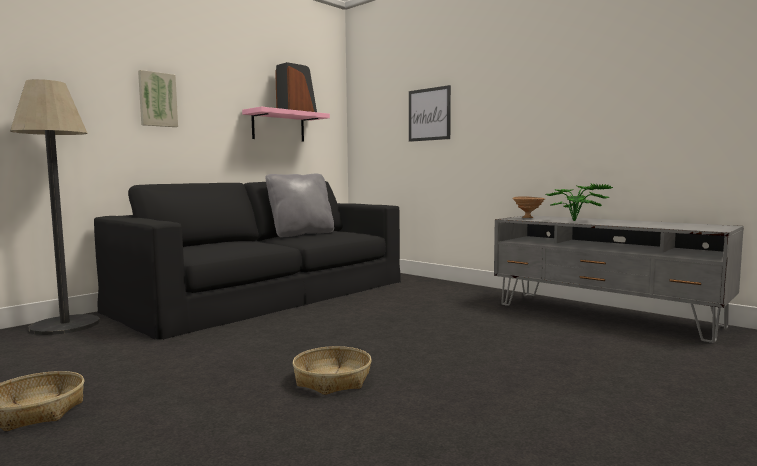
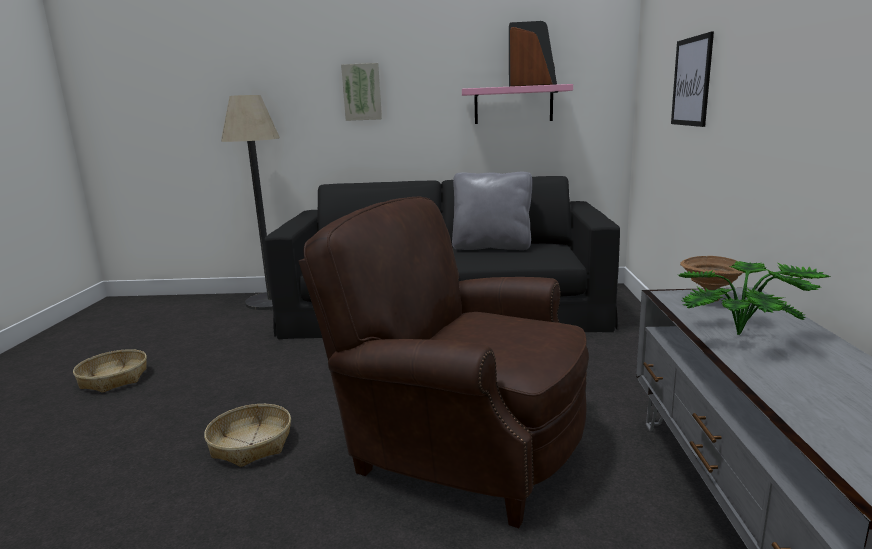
camera: 50 degrees right, 10 degrees up
none -> brown armchair [298,196,589,528]

